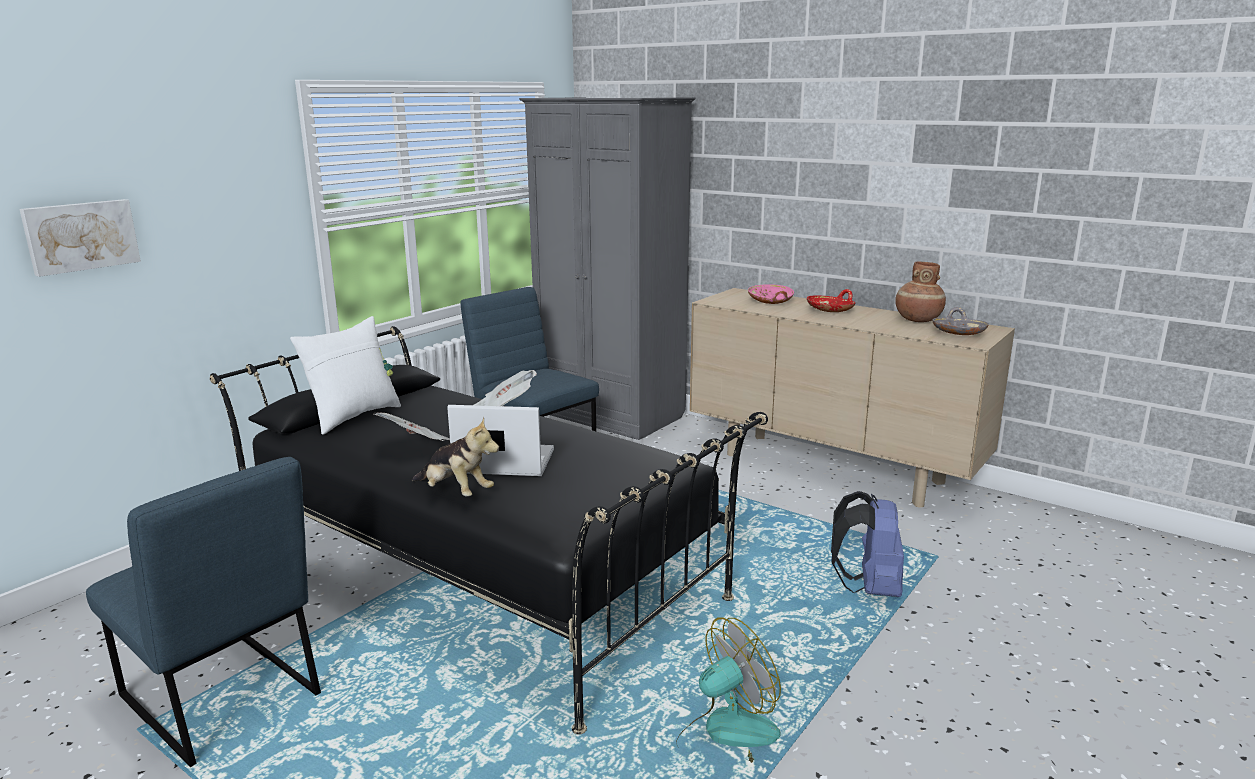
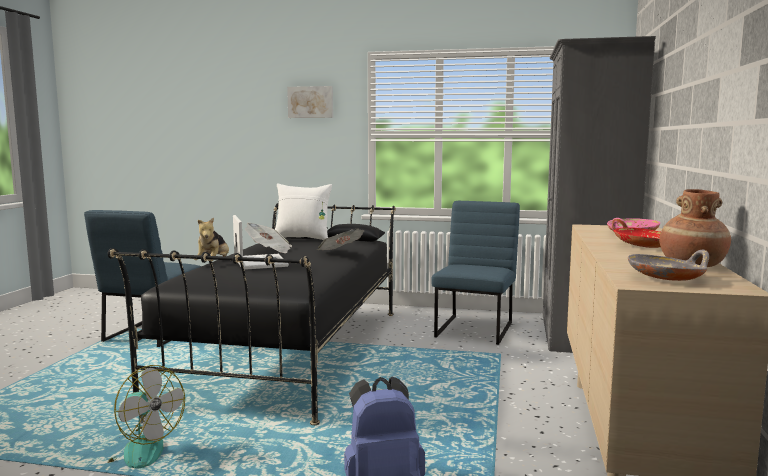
camera: 65 degrees right, 10 degrees down
picture [19,199,141,277] -> picture moved to [287,86,333,118]

